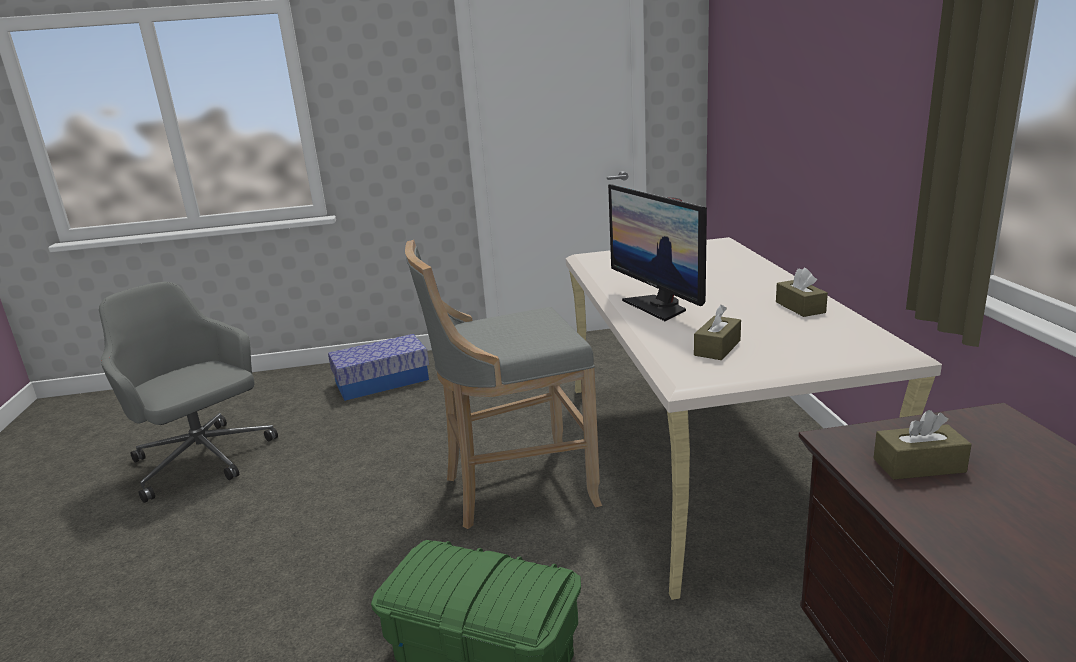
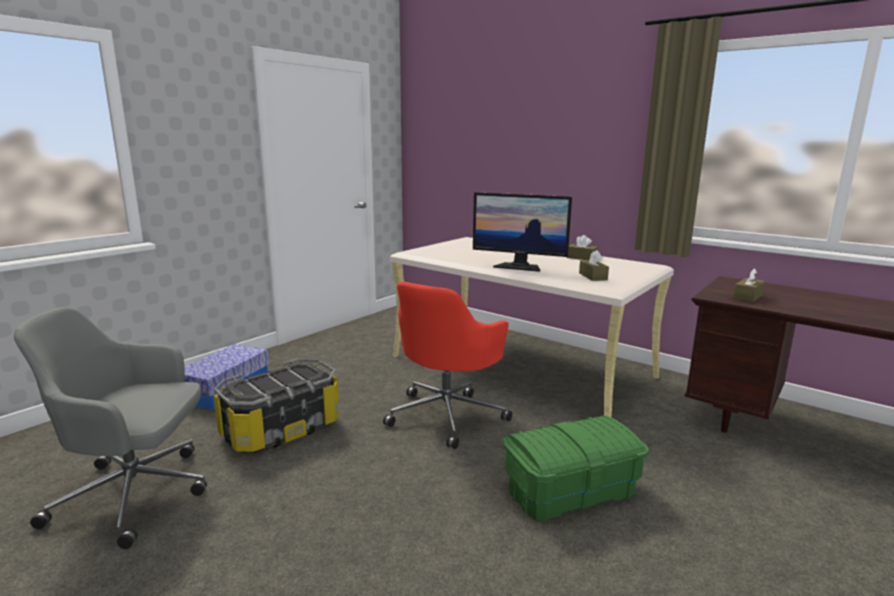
camera: 45 degrees left, 5 degrees down
grey stool [405,240,602,529] -> red office chair [383,281,512,449]
none -> storage box [214,358,340,453]

